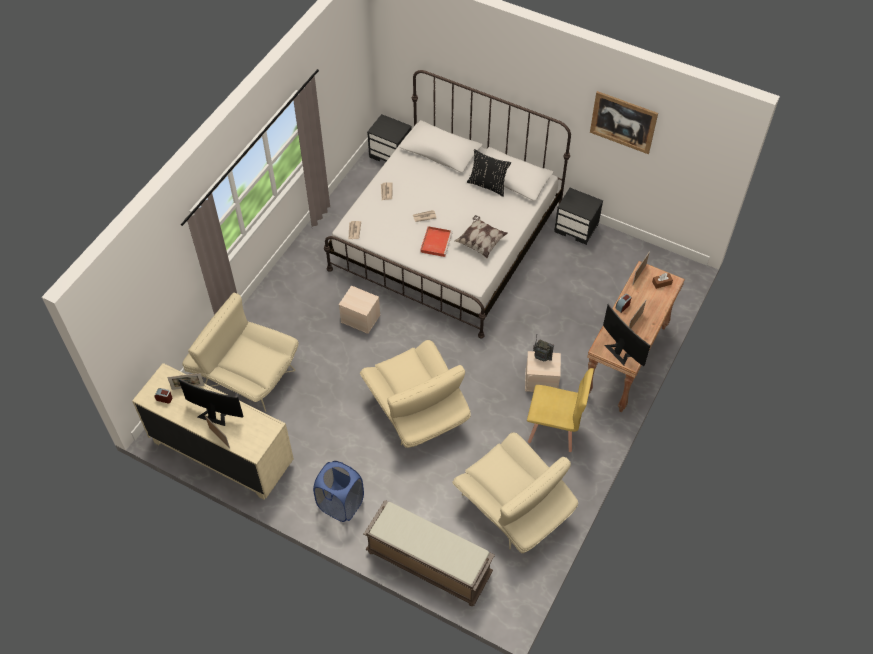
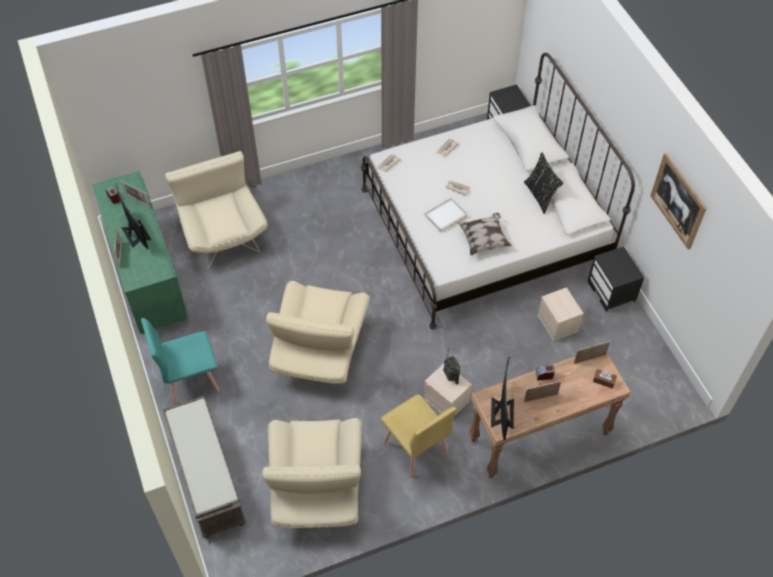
camera: 40 degrees right, 0 degrees up
beige dresser [132,363,294,500] -> green dresser [92,171,188,334]
blue laundry basket [313,461,364,522] -> turquoise chair [141,318,220,405]
beige storage box [339,286,380,334] -> beige storage box moved to [538,287,584,341]
red tray [420,226,453,257] -> white tray [424,197,468,232]

